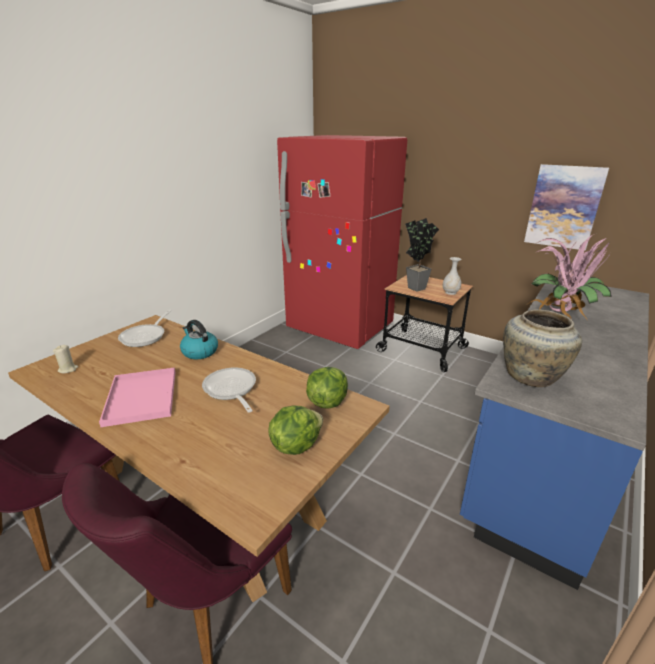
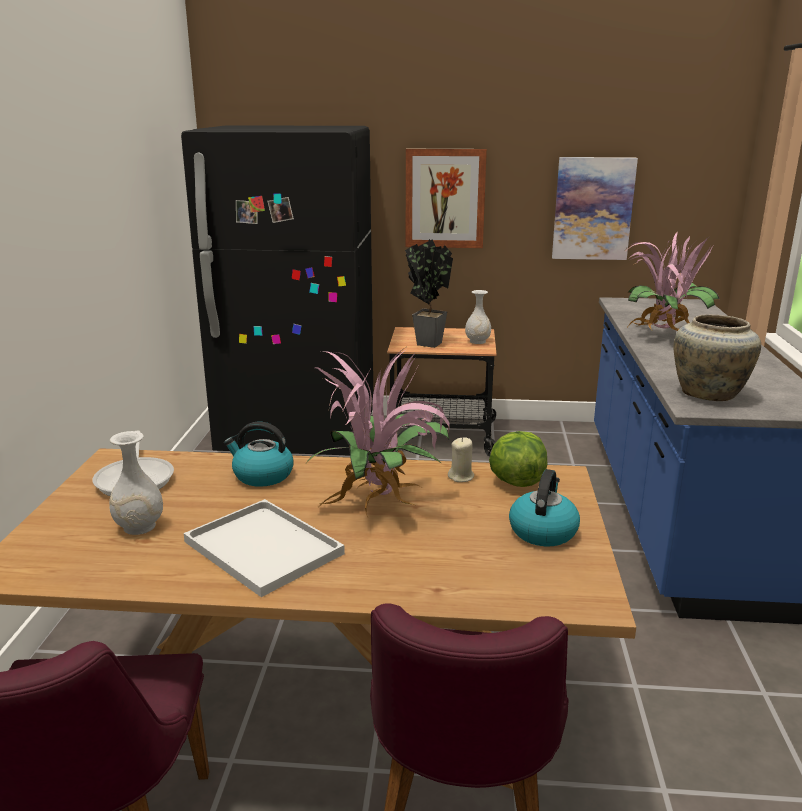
camera: 30 degrees left, 5 degrees down
beige candle [53,345,78,373] -> beige candle moved to [448,437,474,482]
pink tray [99,367,175,427] -> white tray [184,499,345,597]
frying pan [202,368,256,413] -> potted plant [306,348,450,517]
lettuce [268,406,323,455] -> kettle [509,469,580,546]
red fridge [277,135,407,349] -> black fridge [181,125,373,456]
none -> white vase [109,431,163,535]
none -> picture [406,149,487,248]

